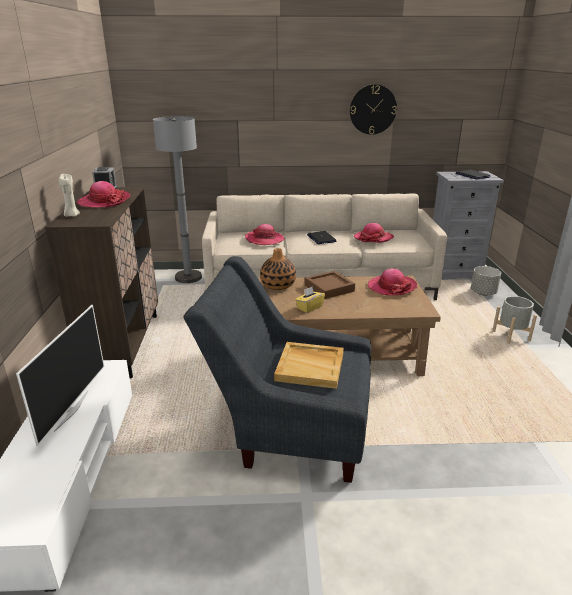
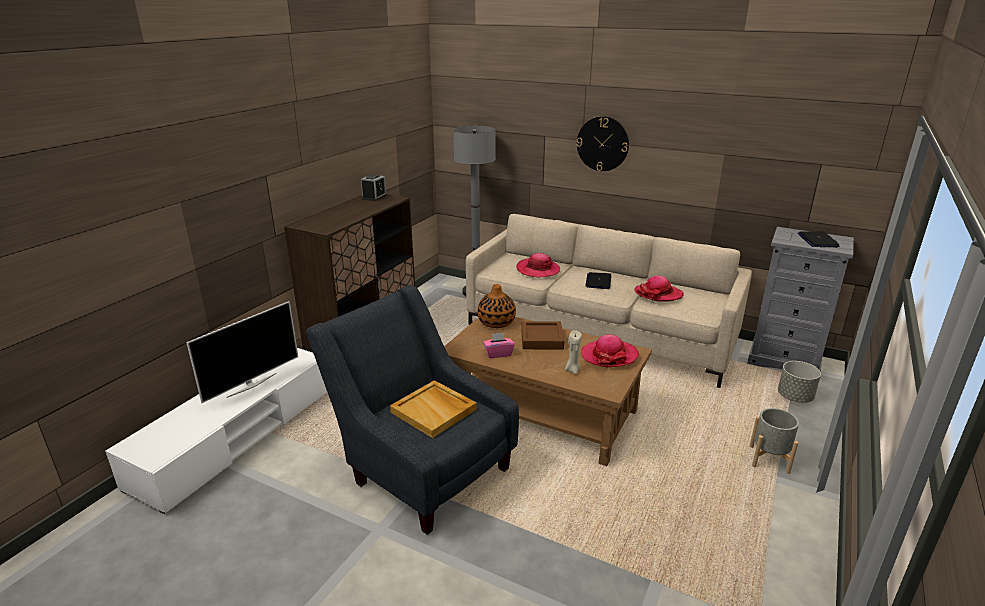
camera: 30 degrees right, 0 degrees up
beige candle [59,174,80,217] -> beige candle moved to [565,330,582,374]
hat [77,181,131,208] -> none
yellow tissue box [295,286,325,313] -> pink tissue box [483,333,515,358]
wall clock [350,84,397,135] -> wall clock moved to [576,116,629,171]

